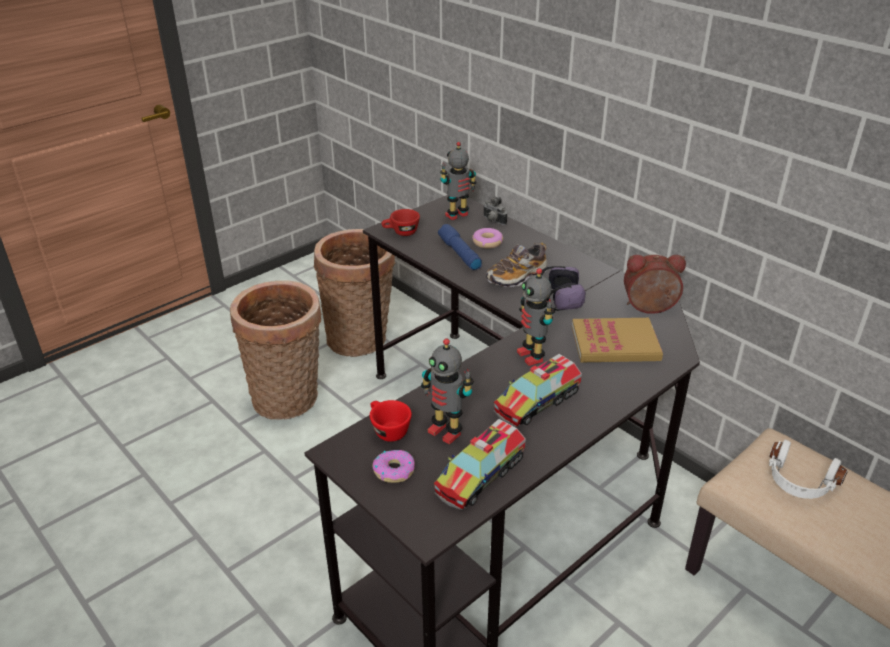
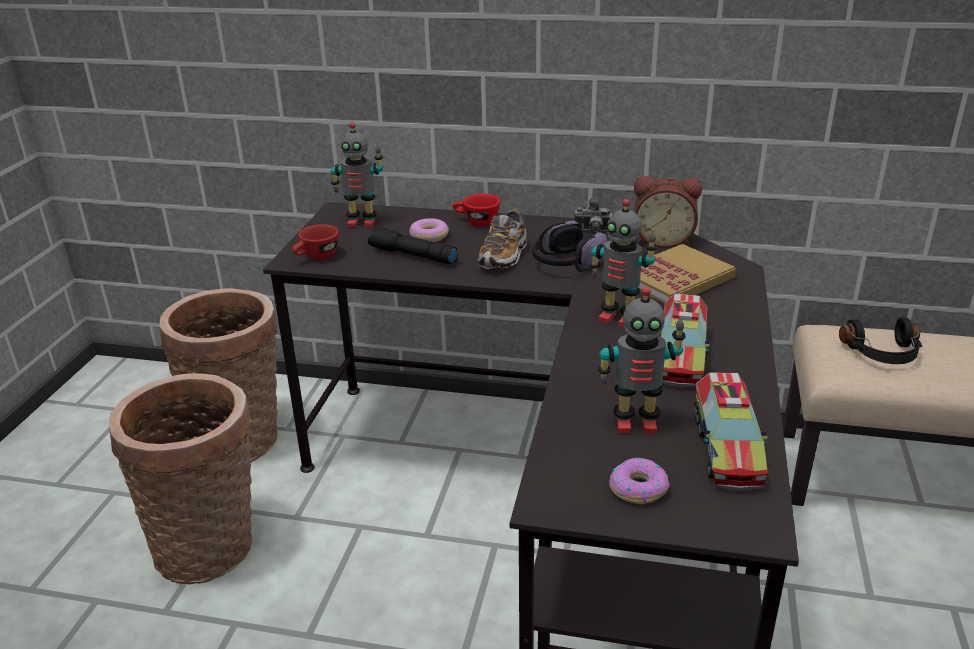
camera: 35 degrees left, 5 degrees down
red cup [370,400,412,442] -> red cup moved to [453,194,500,226]
blue flashlight [438,224,482,270] -> black flashlight [368,227,458,264]
toy robot [440,142,476,220] -> toy robot turned 105 degrees counterclockwise [330,122,383,228]
camera [483,197,507,225] -> camera moved to [574,197,612,232]
alarm clock [624,255,686,314] -> alarm clock turned 135 degrees counterclockwise [634,176,702,248]
white headphones [769,440,848,499] -> black headphones [839,317,922,364]

